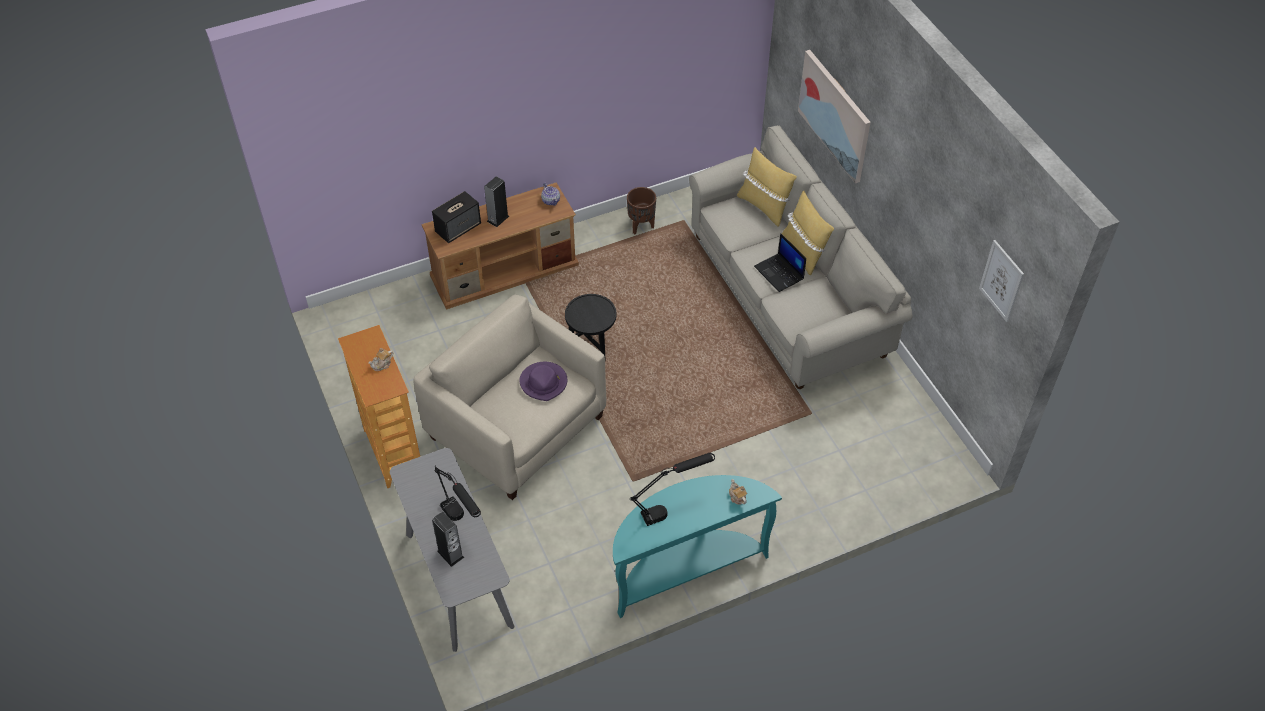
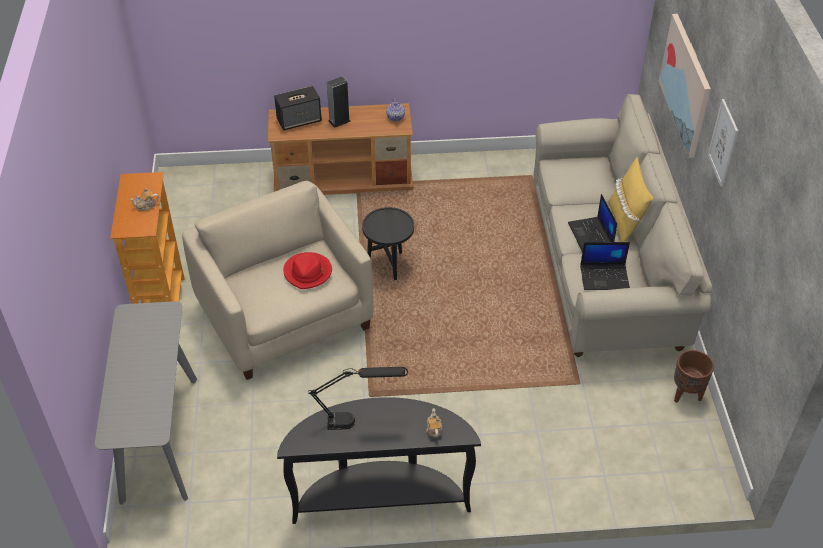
camera: 20 degrees right, 5 degrees down
speaker [432,512,464,567] -> none
black table lamp [434,466,481,521] -> none
purple hat [519,362,567,401] -> red hat [283,252,332,289]
turquoise console table [613,475,782,618] -> black console table [277,397,481,524]
brown planter [627,187,656,234] -> brown planter moved to [674,350,714,403]
yellow pillow [737,147,797,227] -> none
picture [979,240,1024,322] -> picture moved to [708,99,738,187]
none -> laptop [580,242,630,290]

